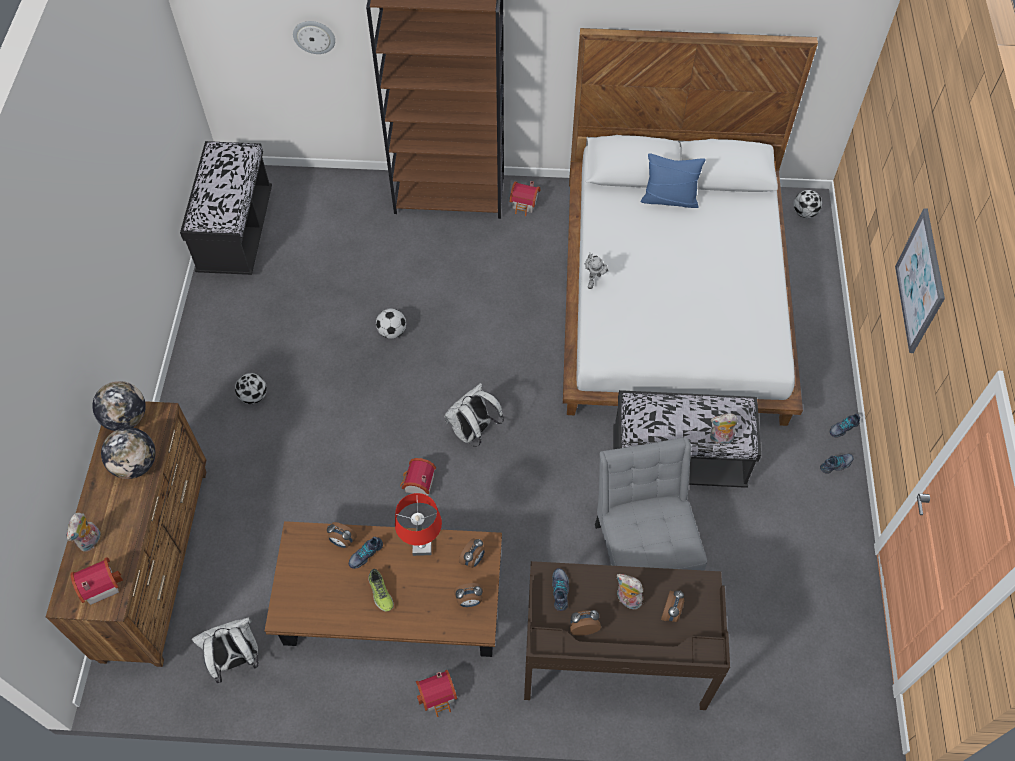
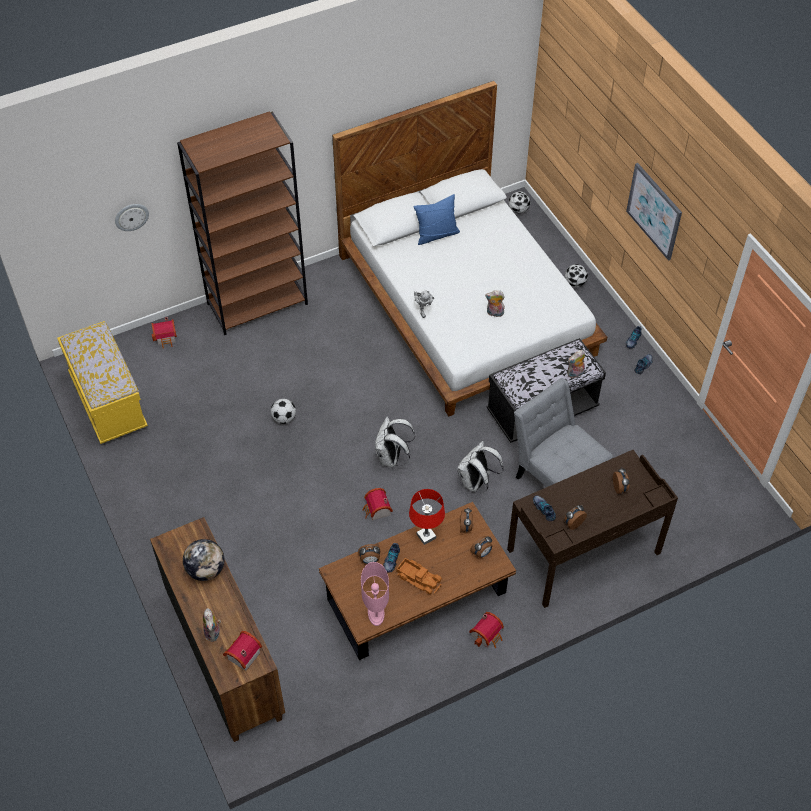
camera: 30 degrees left, 5 degrees down
globe [92,381,146,431] -> none
black bench [180,141,272,275] -> yellow bench [57,321,148,444]
white backpack [192,617,259,683] -> white backpack moved to [457,441,504,492]
football [235,373,267,404] -> football moved to [565,264,588,287]
shoe [368,569,394,611] -> toy truck [396,558,442,594]
toy house [510,181,540,216] -> toy house moved to [152,317,177,349]
plush toy [617,574,643,610] -> plush toy moved to [485,290,505,317]
none -> pink table lamp [361,562,389,626]

